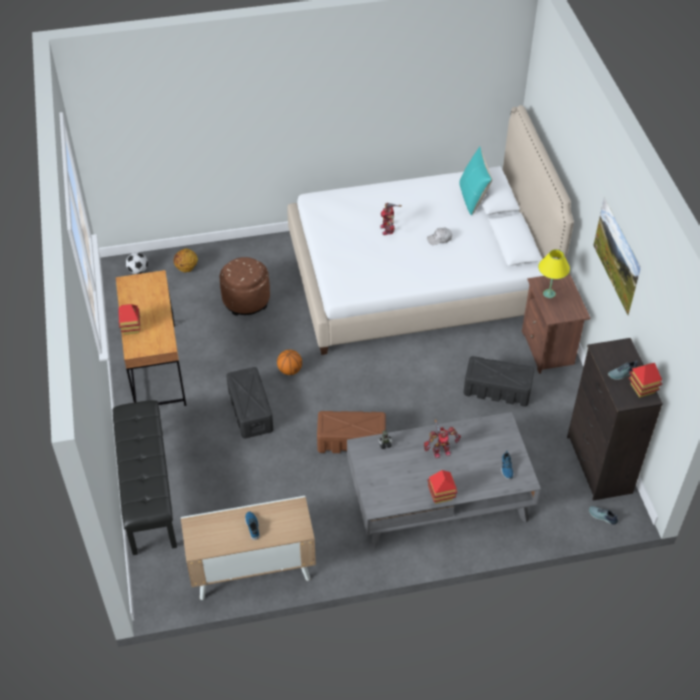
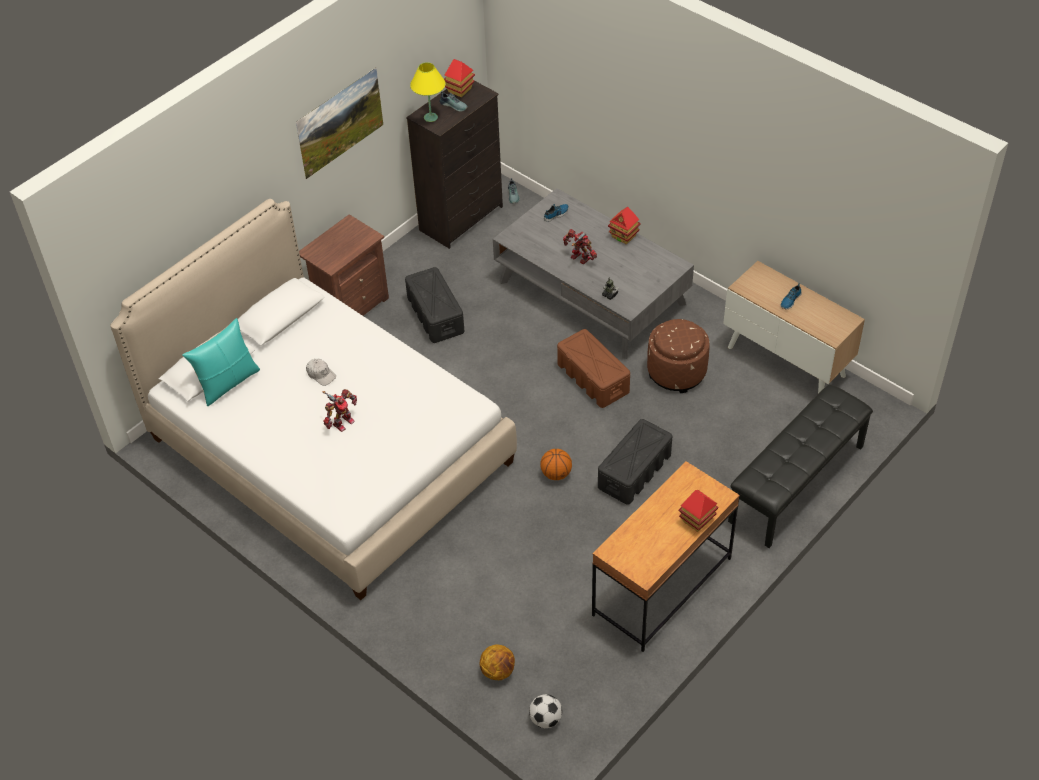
camera: 125 degrees left, 0 degrees up
brown ottoman [220,257,270,316] -> brown ottoman moved to [647,319,710,393]
yellow table lamp [538,249,570,298] -> yellow table lamp moved to [410,62,446,122]

